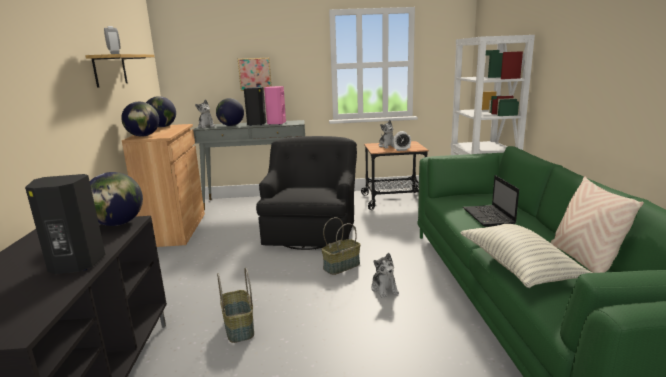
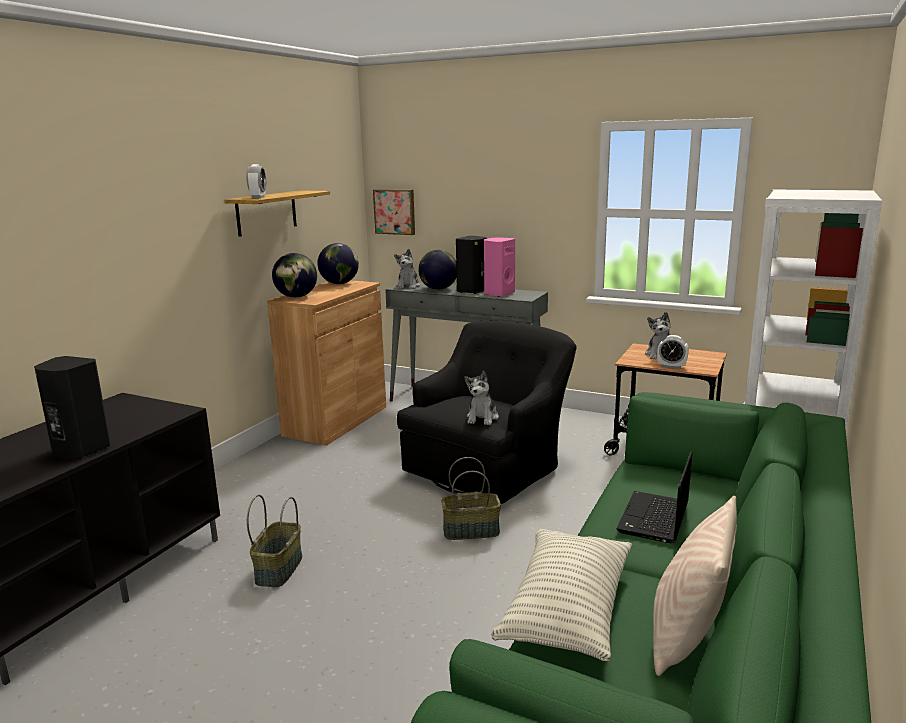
camera: 30 degrees right, 0 degrees up
globe [90,172,143,226] -> none
picture [238,58,272,91] -> picture moved to [373,189,415,235]
plush toy [371,253,399,298] -> plush toy moved to [464,371,499,425]

